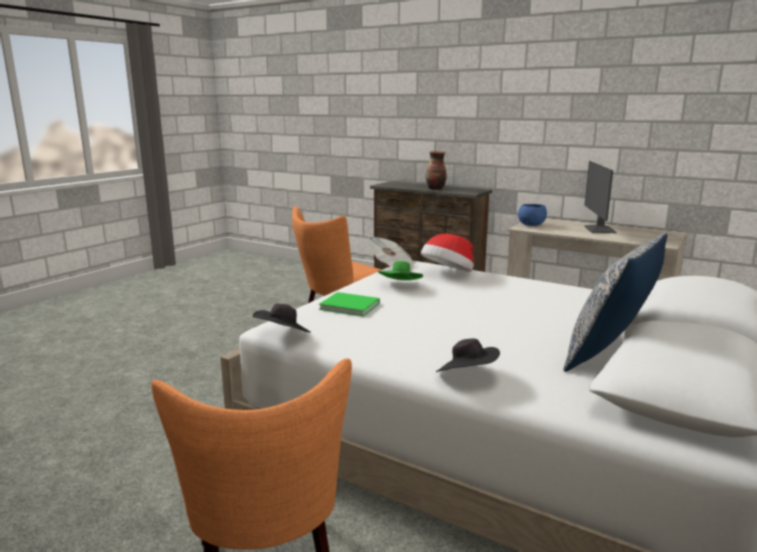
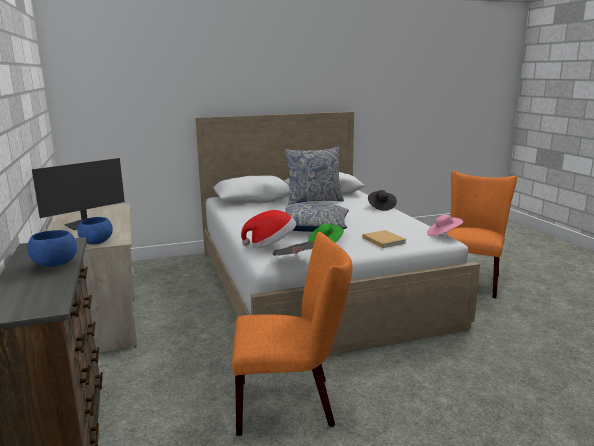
camera: 140 degrees left, 0 degrees up
black hat [253,304,311,333] -> pink hat [427,215,463,236]
green book [319,292,380,317] -> beige book [363,230,406,248]
vase [426,151,447,190] -> blue bowl [27,230,77,267]
none -> pillow [285,204,349,232]

